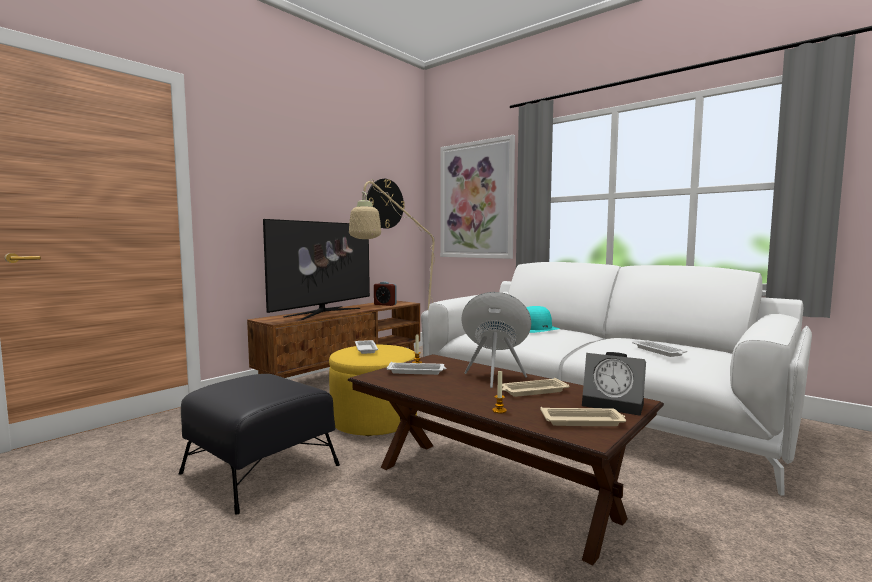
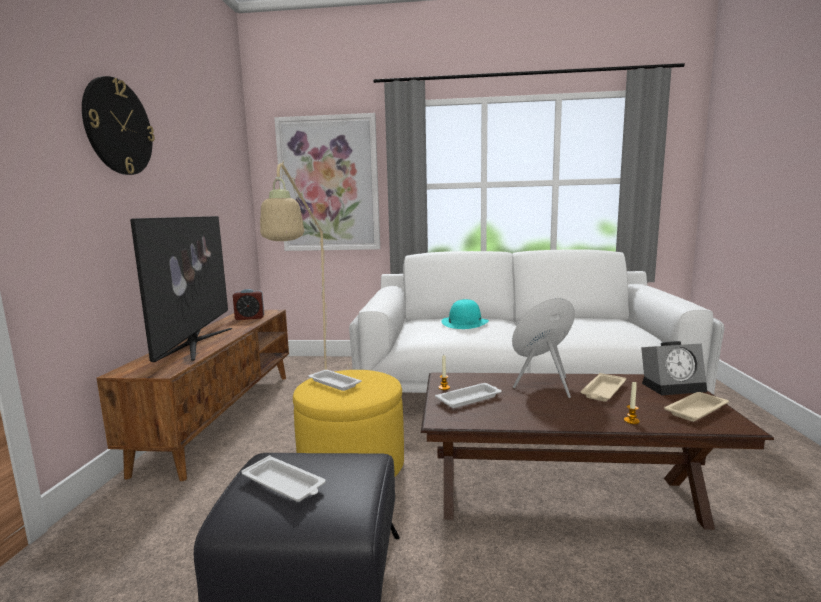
camera: 35 degrees left, 5 degrees up
wall clock [367,179,405,229] -> wall clock moved to [82,76,155,175]
white tray [632,340,688,357] -> white tray moved to [241,455,326,502]

